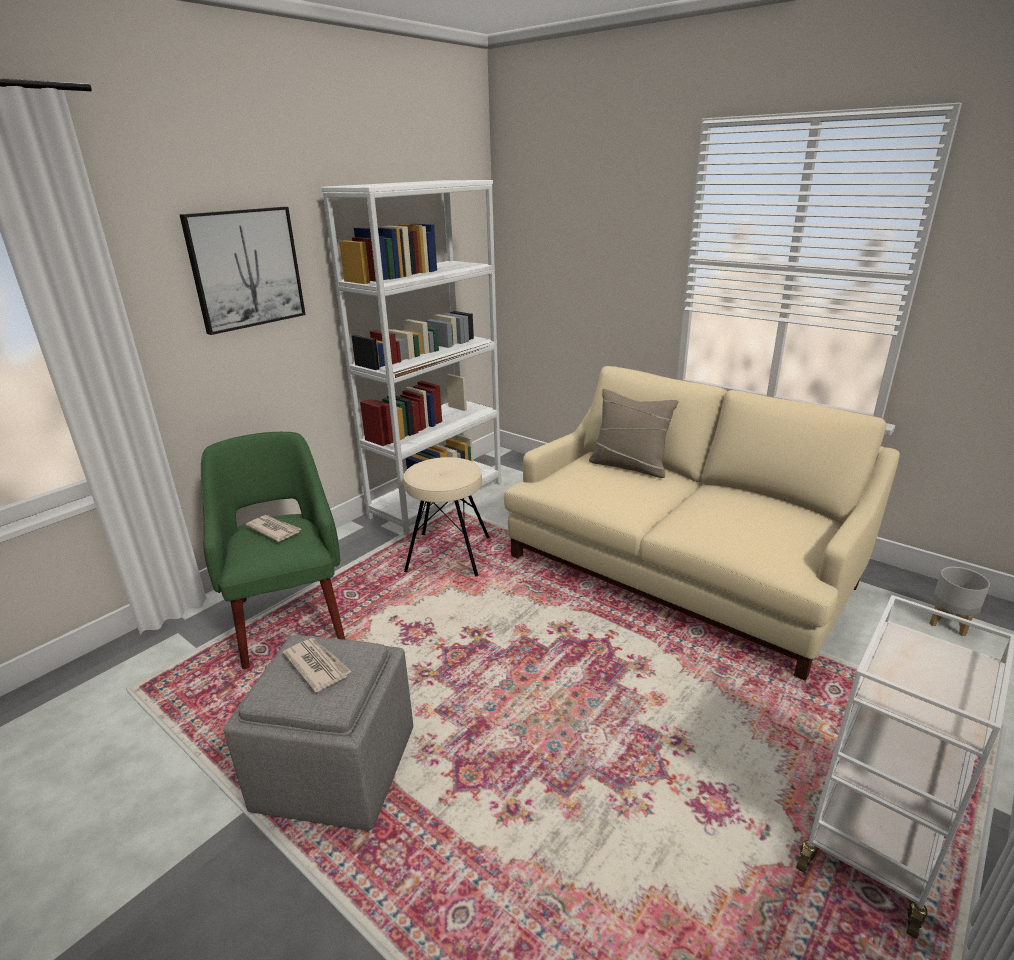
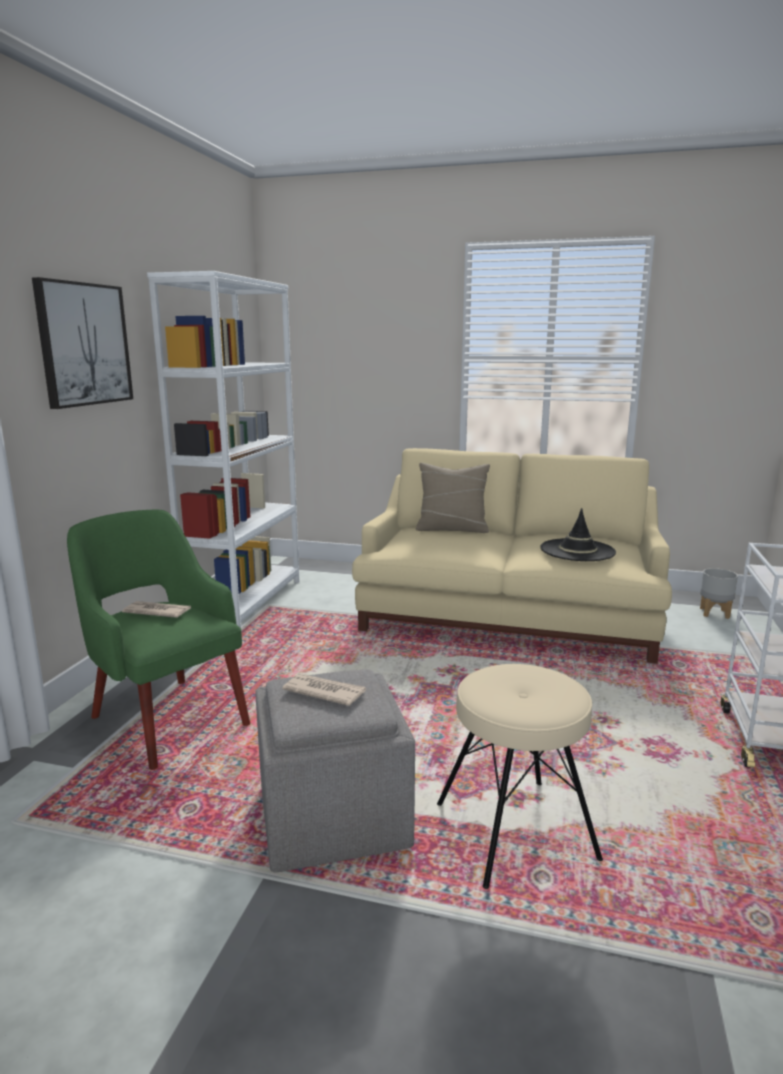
camera: 25 degrees left, 10 degrees down
beige stool [404,457,490,576] -> beige stool moved to [437,664,603,889]
none -> black hat [540,508,616,561]

